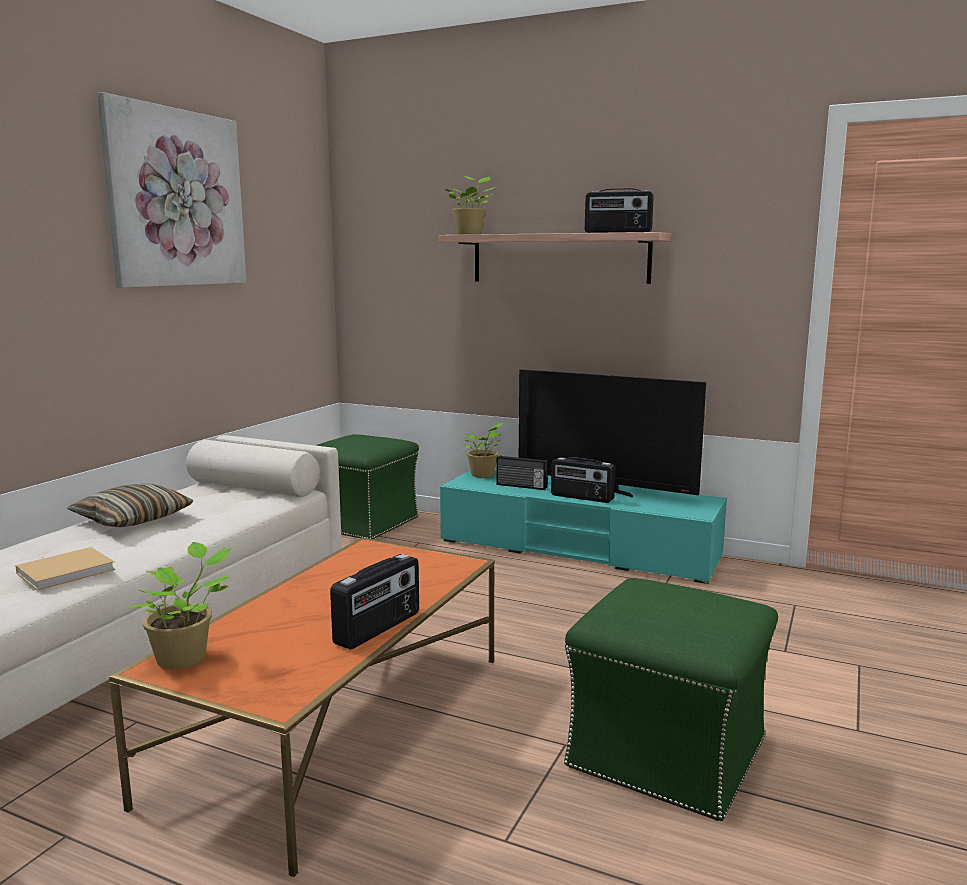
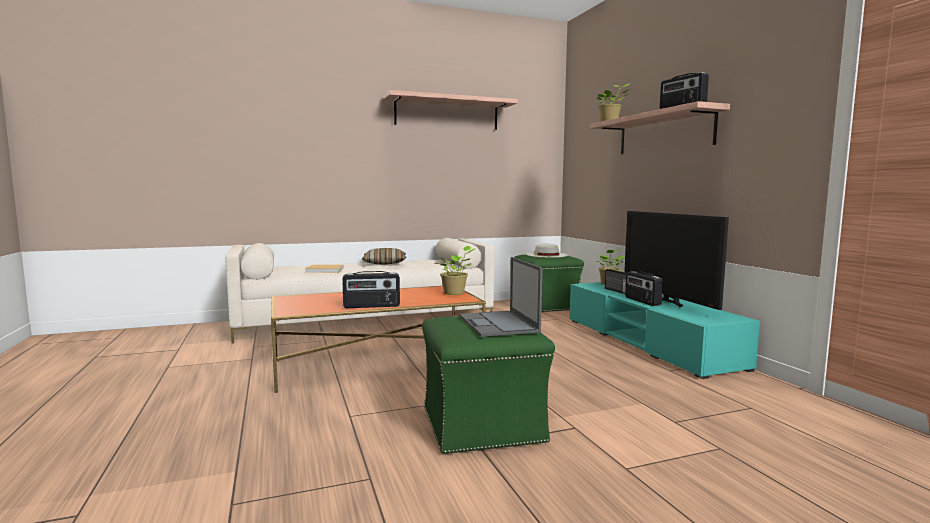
camera: 45 degrees right, 5 degrees down
picture [97,92,247,288] -> shelf [383,90,518,130]
potted plant [129,542,232,669] -> potted plant moved to [435,246,476,295]
none -> laptop [459,257,543,337]
none -> white hat [526,243,568,257]

